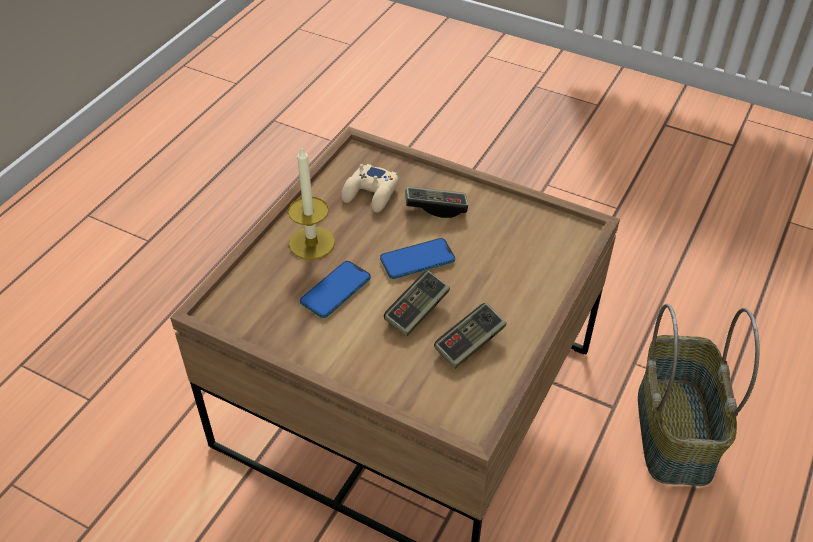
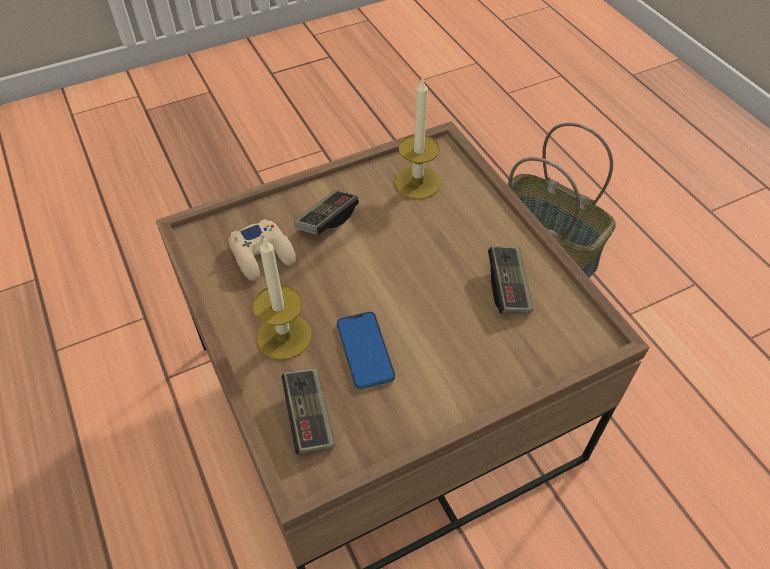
camera: 55 degrees left, 5 degrees up
phone [380,238,455,279] -> none
game controller [384,270,450,337] -> game controller moved to [282,369,335,455]
none -> candle [394,77,441,200]

